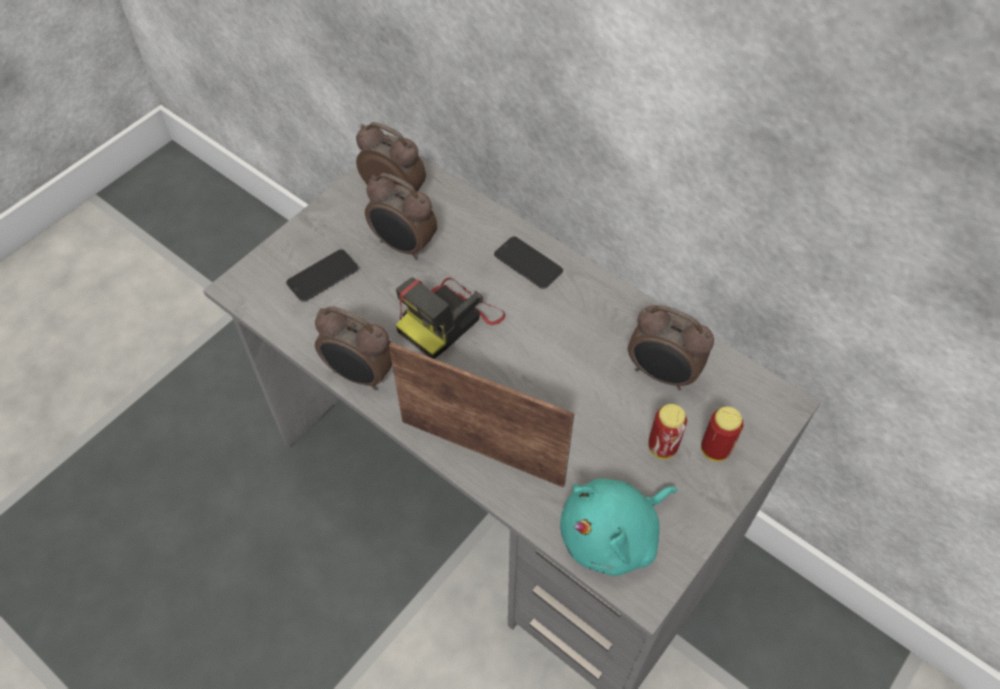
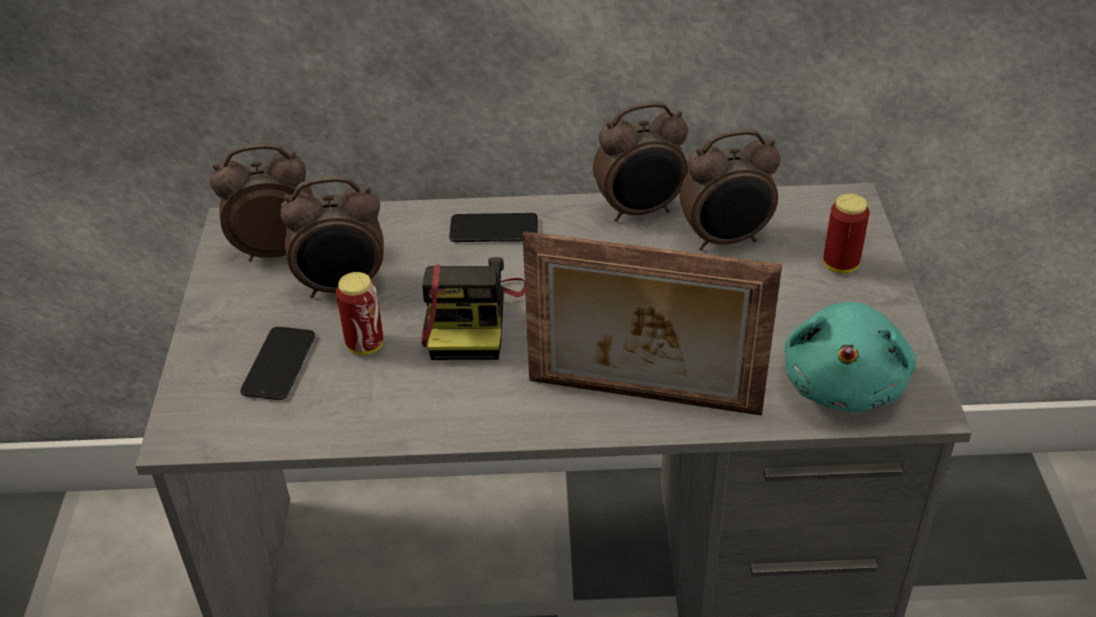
camera: 40 degrees left, 15 degrees down
alarm clock [315,307,392,390] -> alarm clock moved to [593,101,688,222]
picture frame [389,343,574,487] -> picture frame turned 150 degrees counterclockwise [523,231,782,416]
can [648,404,687,459] -> can moved to [336,272,383,355]

